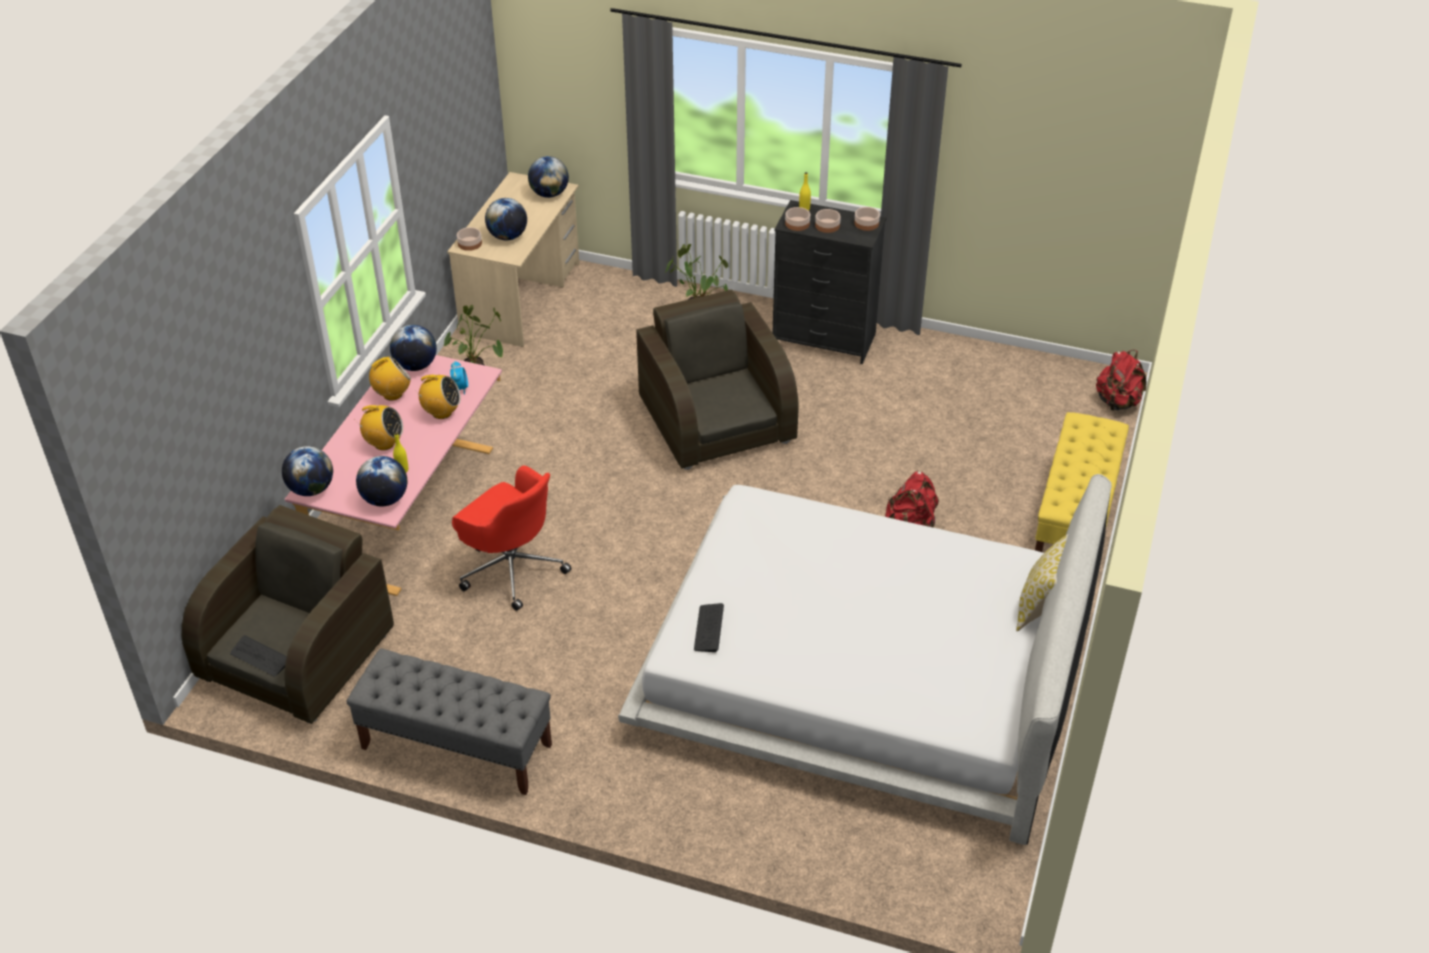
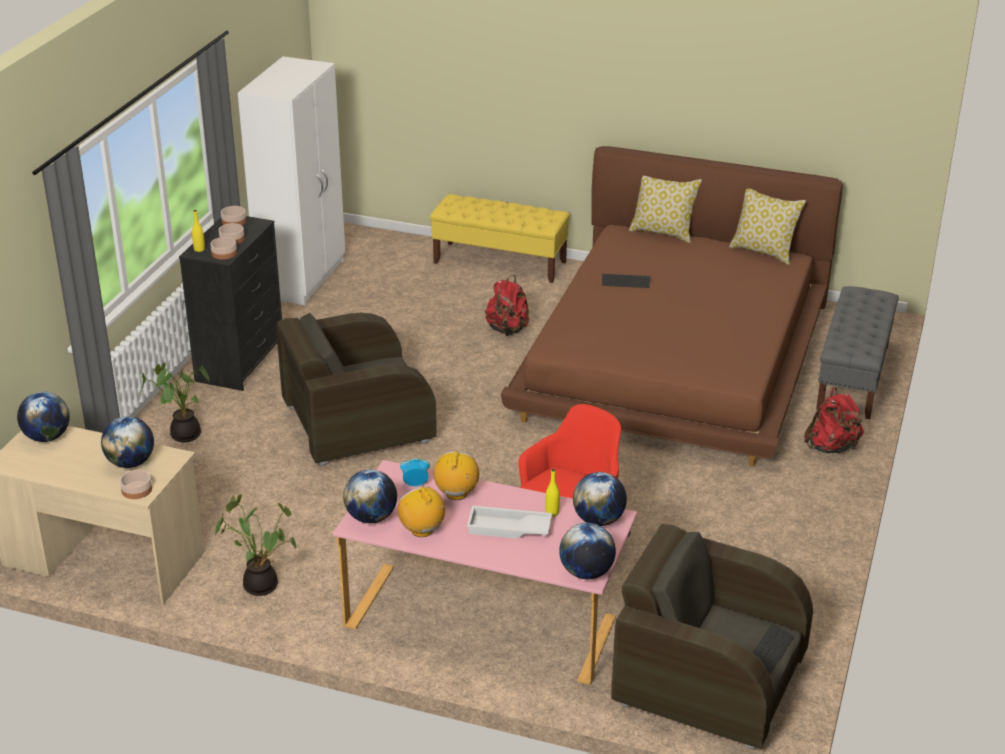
camera: 90 degrees left, 10 degrees down
grey bench [346,648,552,795] -> grey bench moved to [816,286,899,419]
radio [354,405,403,450] -> white tray [467,506,552,539]
white bed [618,474,1112,845] -> brown bed [501,146,843,466]
keyboard [694,603,724,652] -> keyboard moved to [602,274,651,288]
red backpack [1096,350,1146,411] -> red backpack moved to [804,387,863,453]
none -> white wardrobe [238,56,345,305]
none -> pillow [729,188,806,265]

